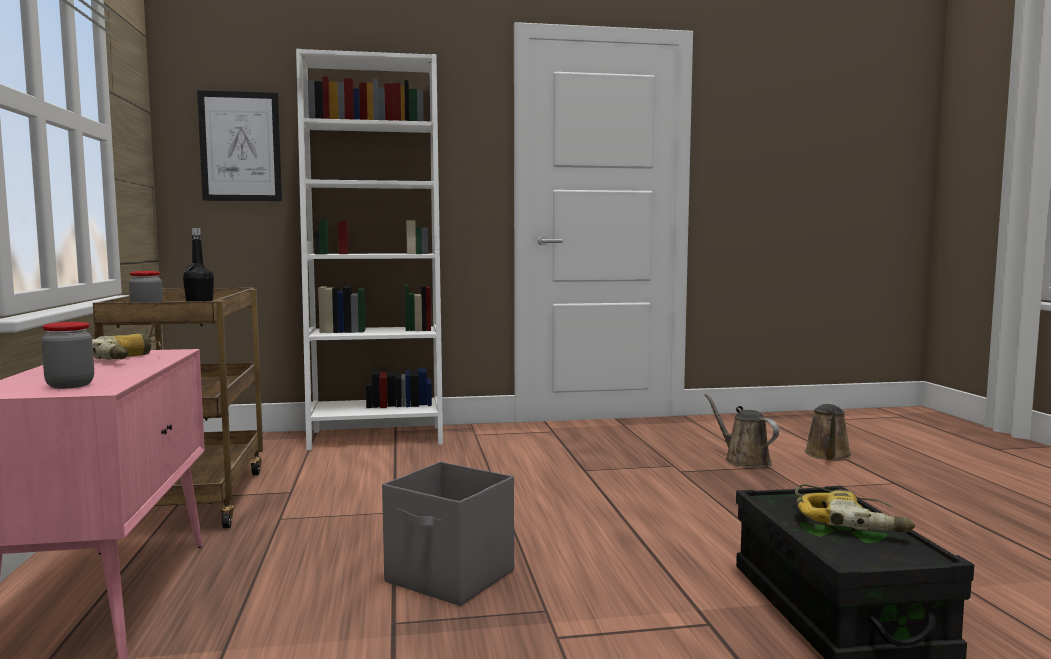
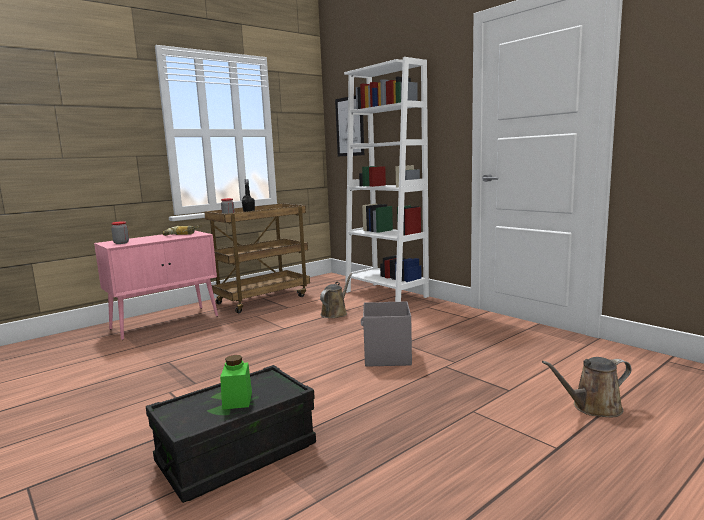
camera: 60 degrees right, 5 degrees up
grey storage box [382,462,514,606] -> grey storage box moved to [361,301,412,367]
brown watering can [704,393,779,468] -> brown watering can moved to [320,273,353,318]
power drill [795,484,915,533] -> green jar [220,355,252,409]

